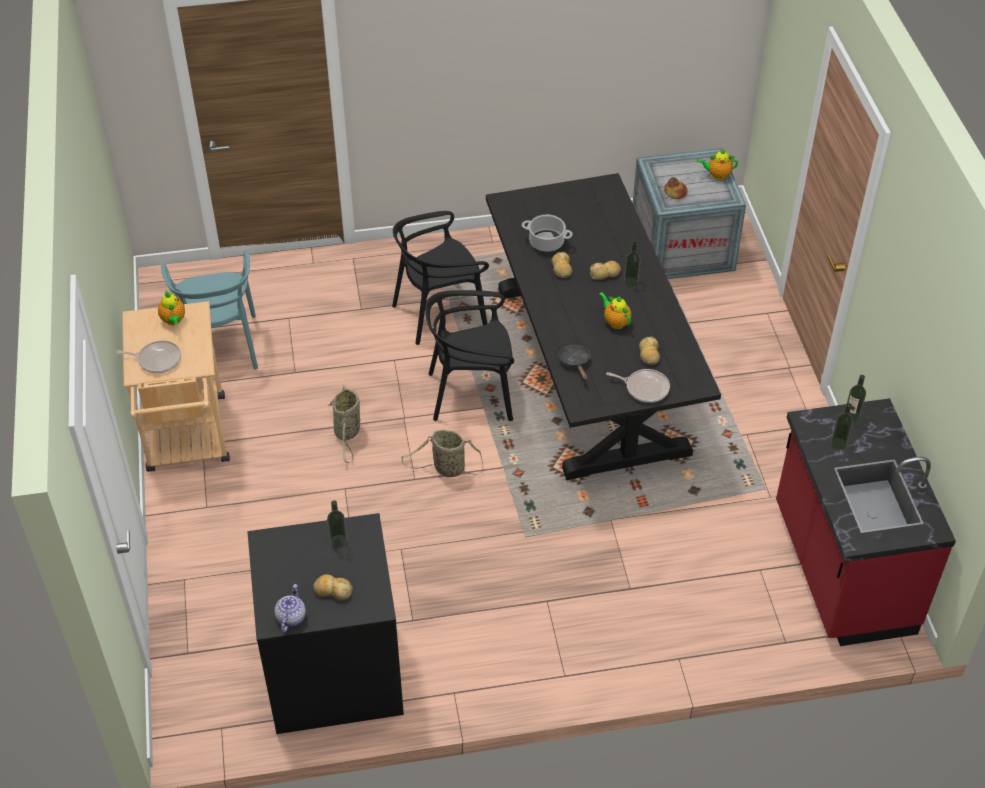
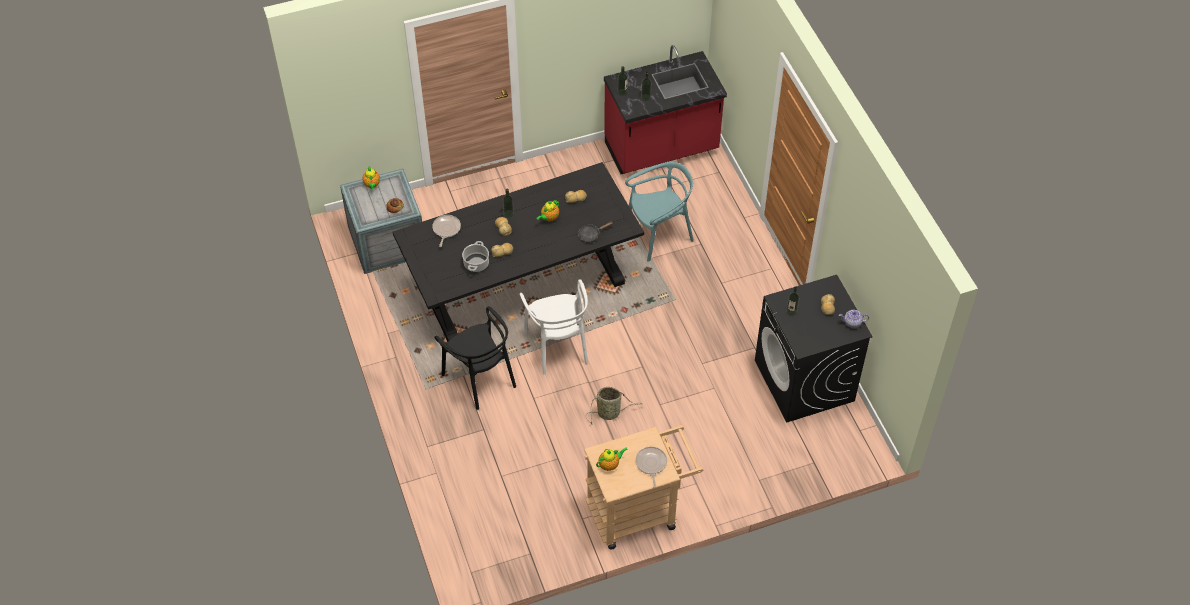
camera: 100 degrees left, 5 degrees up
turquoise chair [161,250,258,369] -> turquoise chair moved to [625,162,694,262]
basket [401,430,483,477] -> none
black chair [425,290,514,421] -> white chair [519,279,588,375]
frying pan [606,369,670,403] -> frying pan moved to [432,215,461,247]

